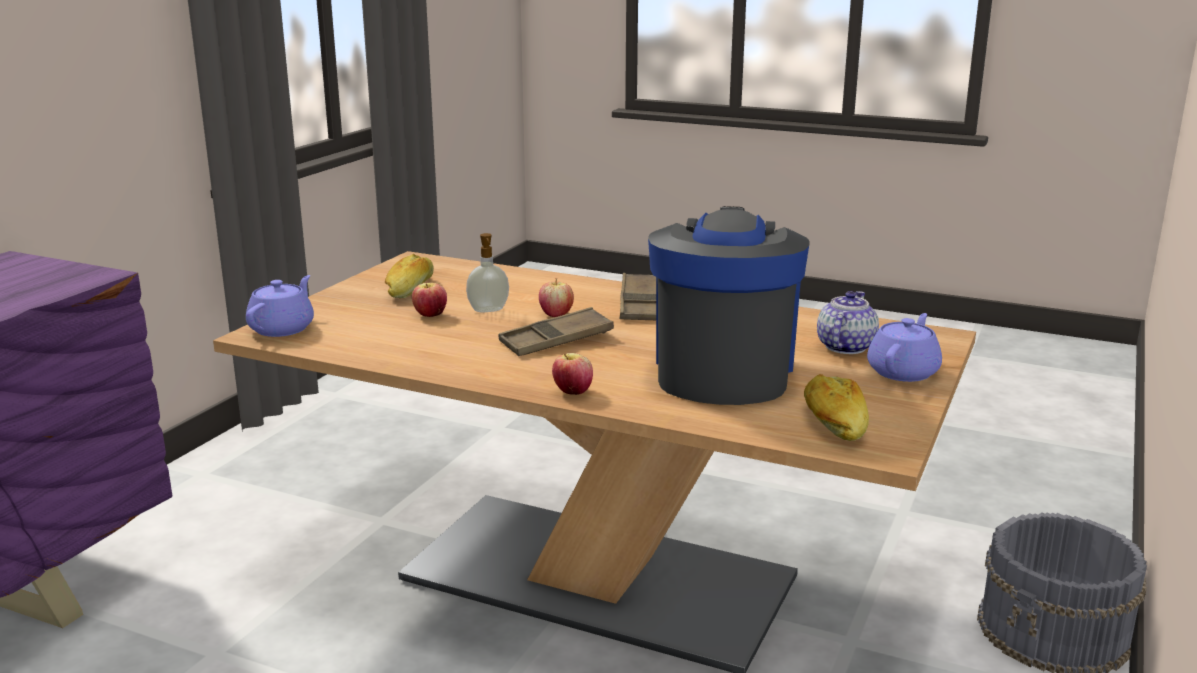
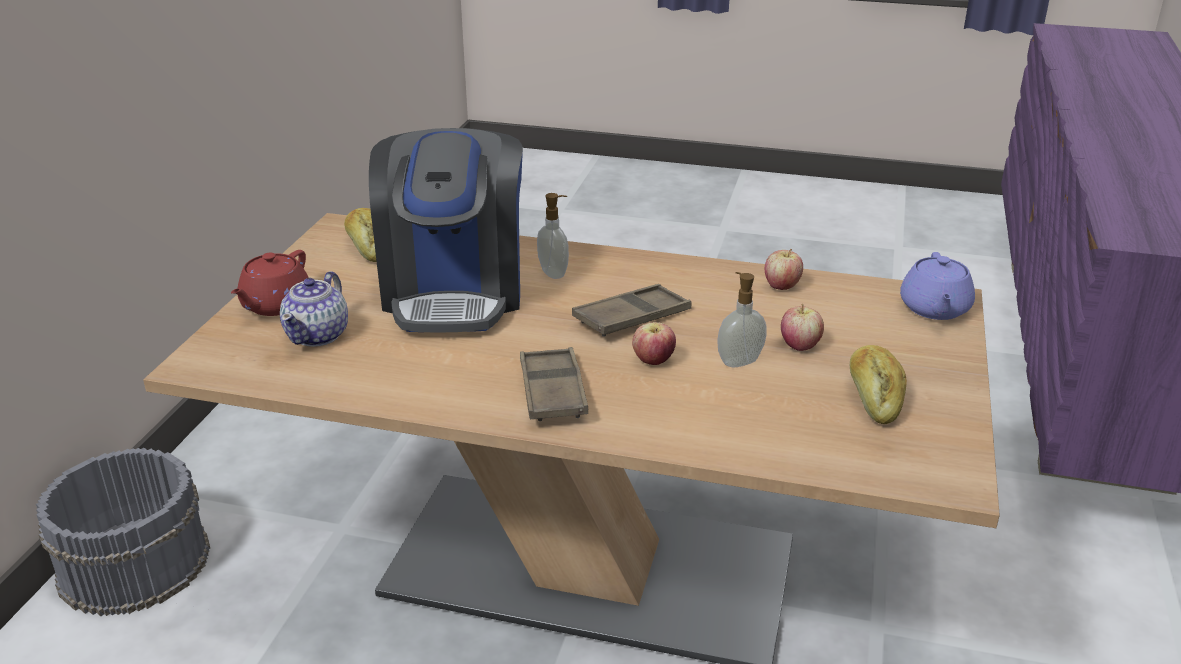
camera: 170 degrees right, 10 degrees up
apple [552,353,593,395] -> apple moved to [765,248,803,290]
purple teapot [867,313,942,382] -> red teapot [231,250,309,316]
none -> soap dispenser [537,193,569,279]

